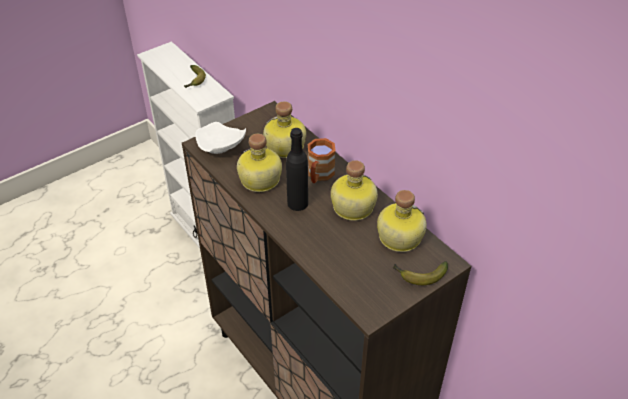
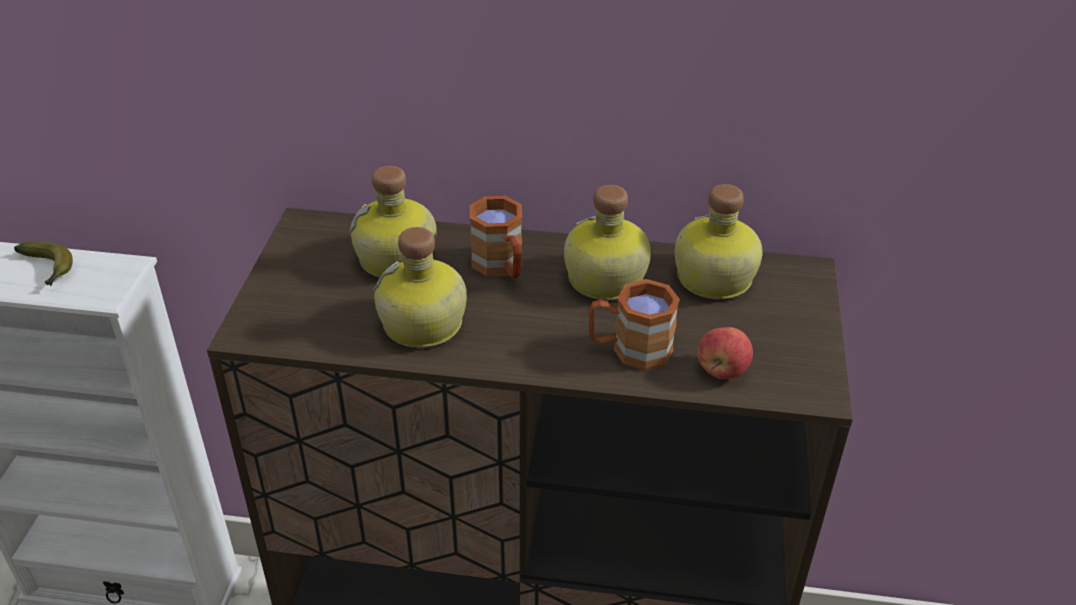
camera: 45 degrees left, 5 degrees down
white plate [195,122,246,154] -> none
black bottle [286,128,308,211] -> none
banana [393,261,448,285] -> none
none -> brown mug [588,279,680,371]
none -> apple [698,327,753,379]

